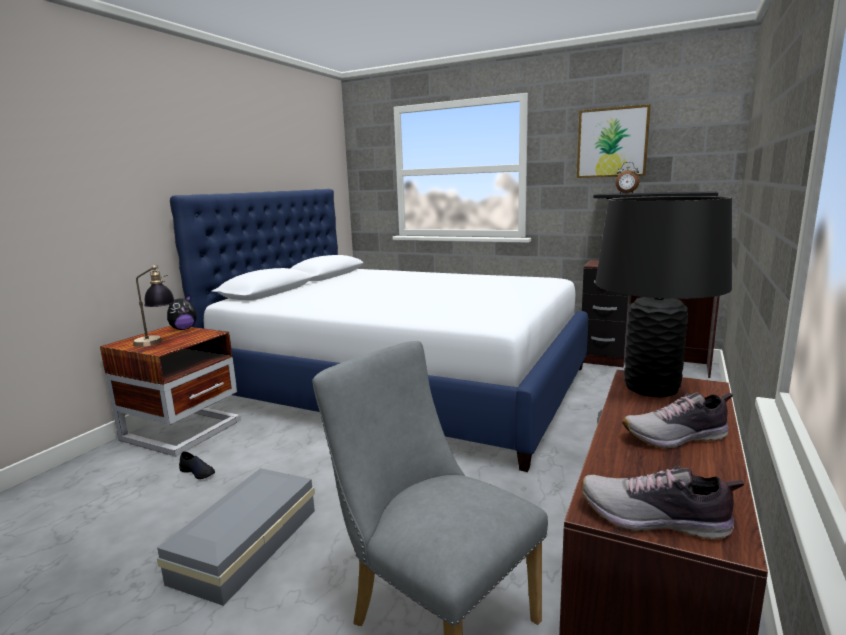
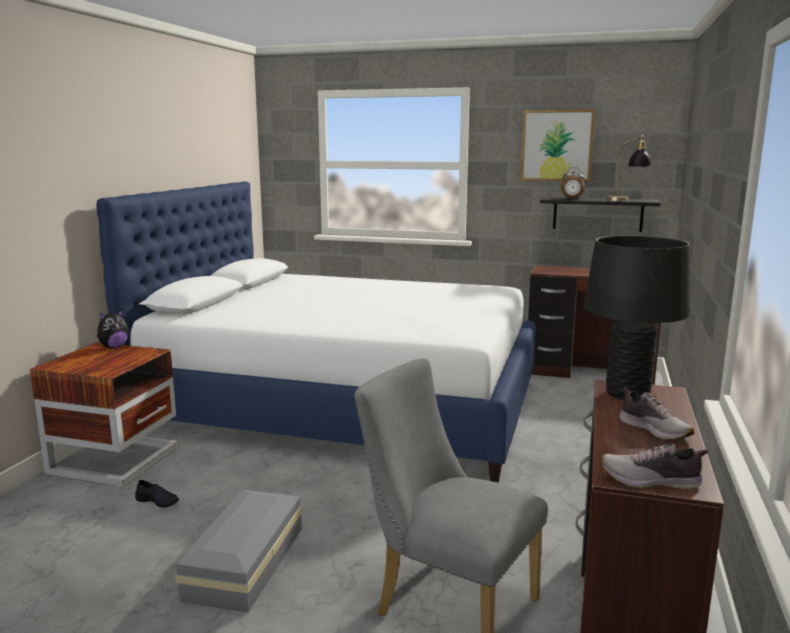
camera: 10 degrees left, 0 degrees up
table lamp [133,265,176,347] -> table lamp moved to [607,135,651,201]
shoe [622,392,733,449] -> shoe turned 105 degrees counterclockwise [619,387,695,440]

